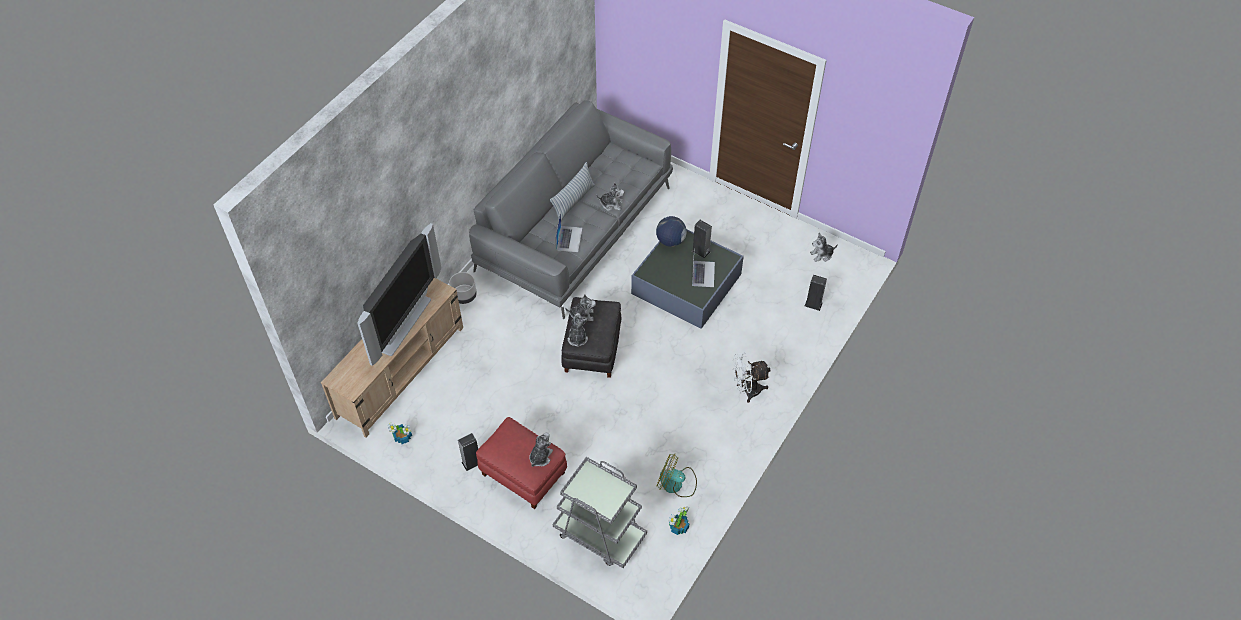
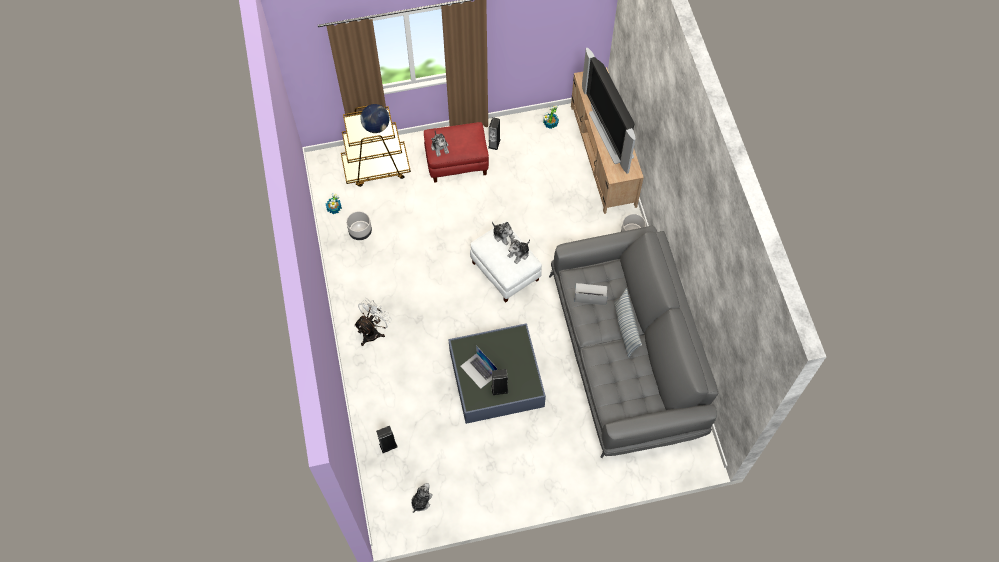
camera: 135 degrees right, 10 degrees up
grey cart [553,457,647,568] -> brown cart [341,106,411,187]
laptop [556,213,582,252] -> laptop turned 135 degrees clockwise [574,283,608,305]
black ottoman [561,297,621,378] -> white ottoman [470,221,542,303]
plush toy [596,183,624,211] -> none
globe [656,216,687,247] -> globe moved to [360,104,390,133]
fan [657,454,697,497] -> grey planter [346,211,372,240]

